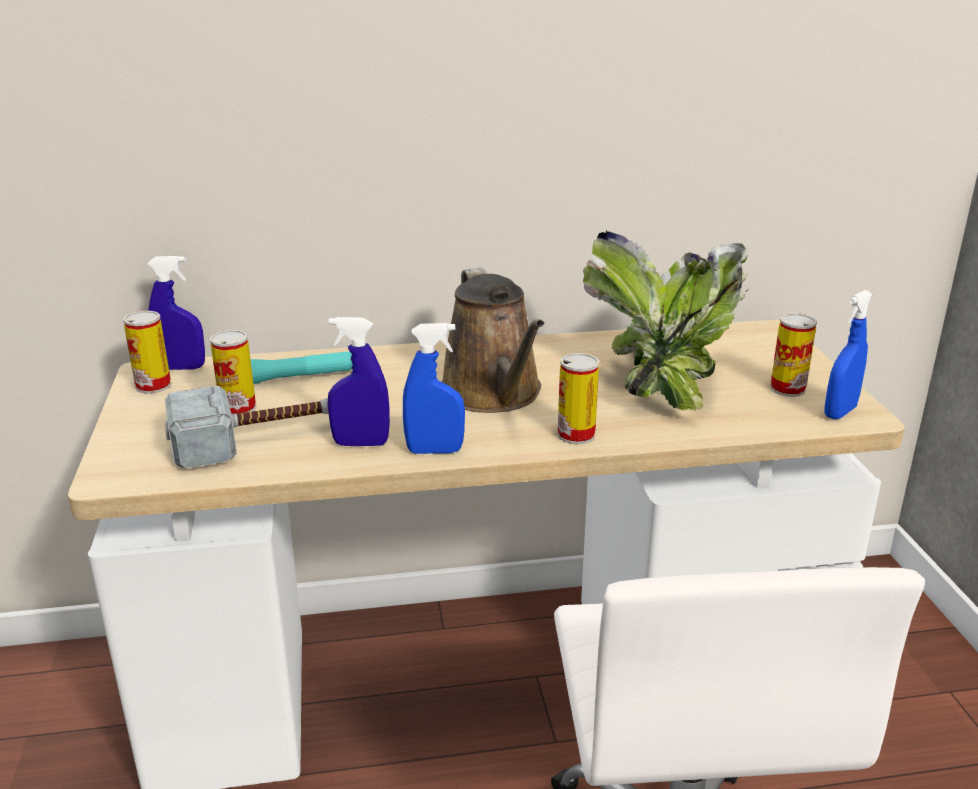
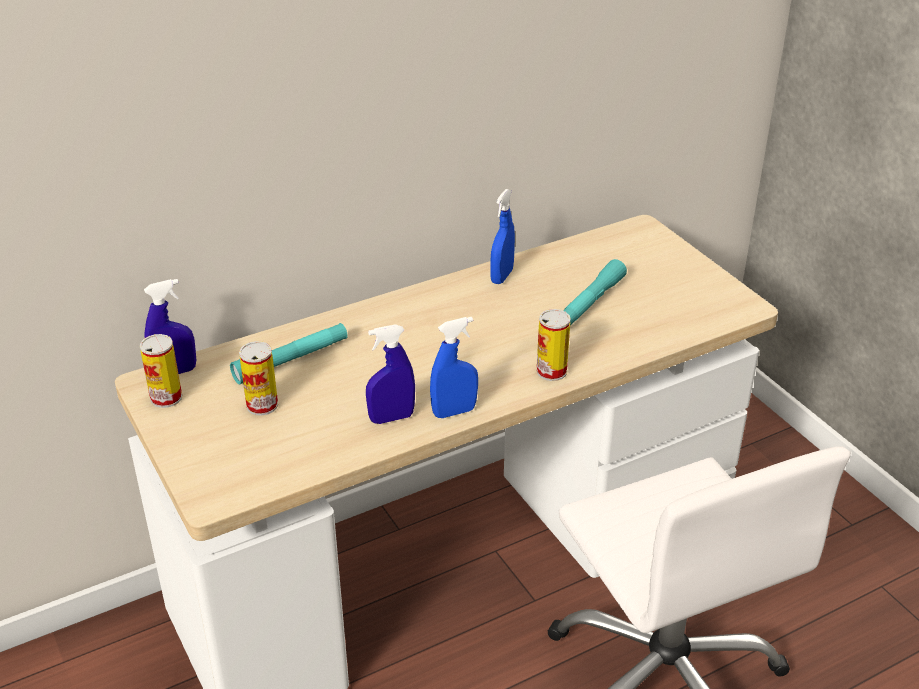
camera: 20 degrees left, 10 degrees up
hammer [164,386,329,468] -> none
brown watering can [441,267,544,413] -> none
potted plant [583,230,749,411] -> turquoise flashlight [563,259,627,325]
can [770,313,817,397] -> none
blue spray bottle [824,290,872,419] -> blue spray bottle moved to [490,189,515,284]

